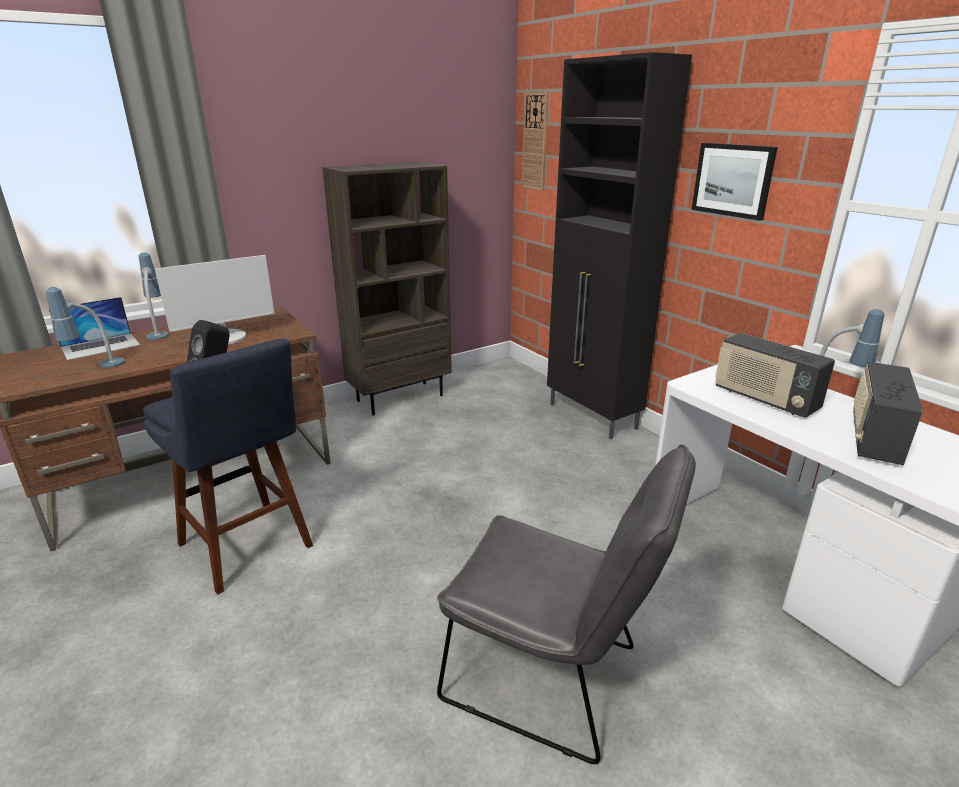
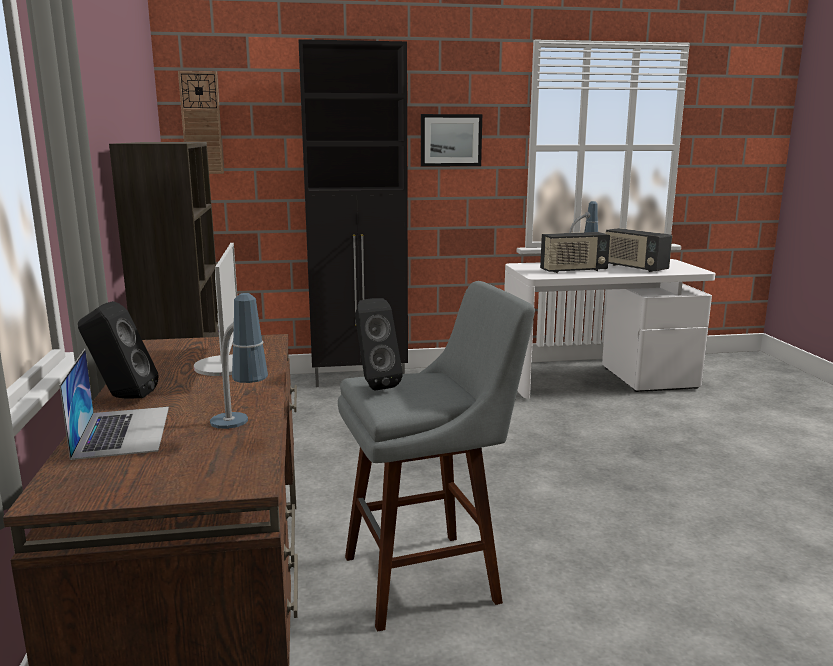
camera: 65 degrees left, 10 degrees down
table lamp [139,252,169,340] -> black speaker [78,301,159,399]
blue stool [143,339,313,595] -> grey stool [338,281,535,632]
grey chair [437,445,696,764] -> none

